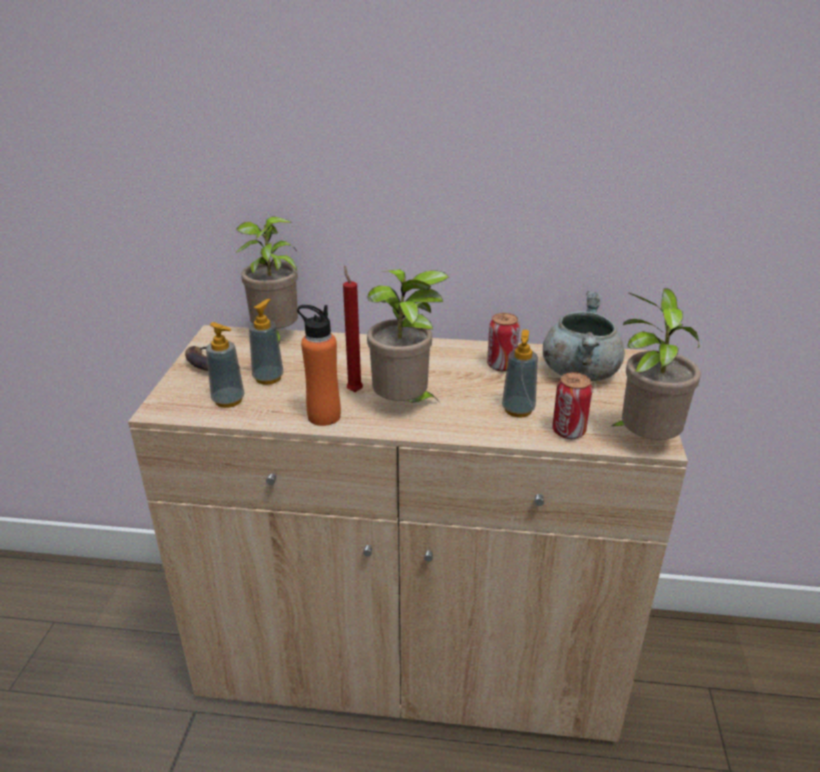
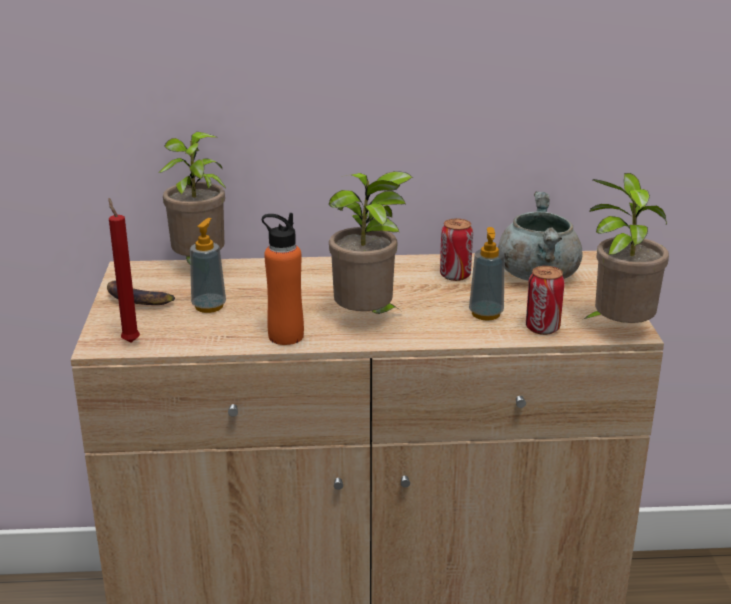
camera: 10 degrees left, 5 degrees down
soap dispenser [206,322,244,408] -> none
red candle [343,265,363,392] -> red candle moved to [108,198,140,343]

